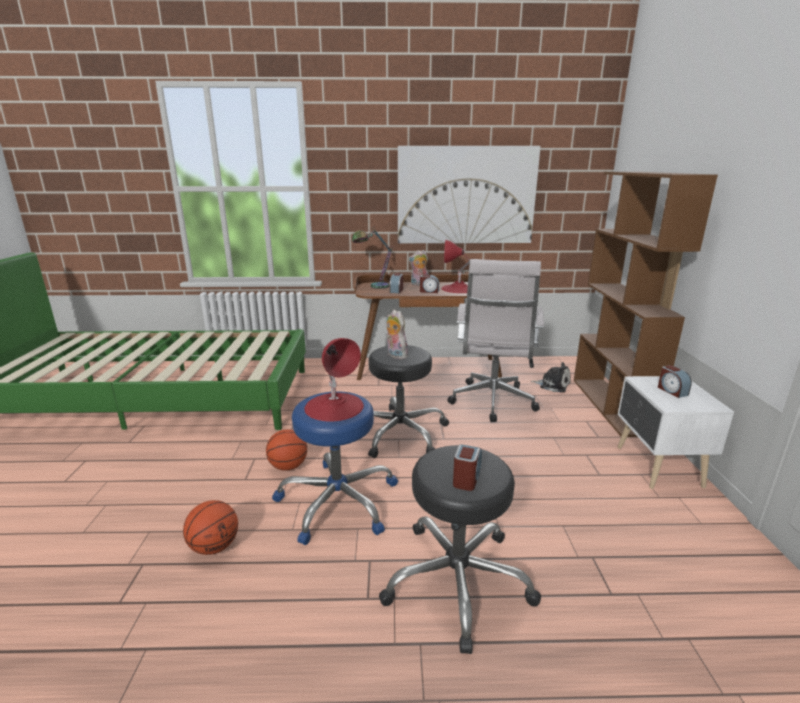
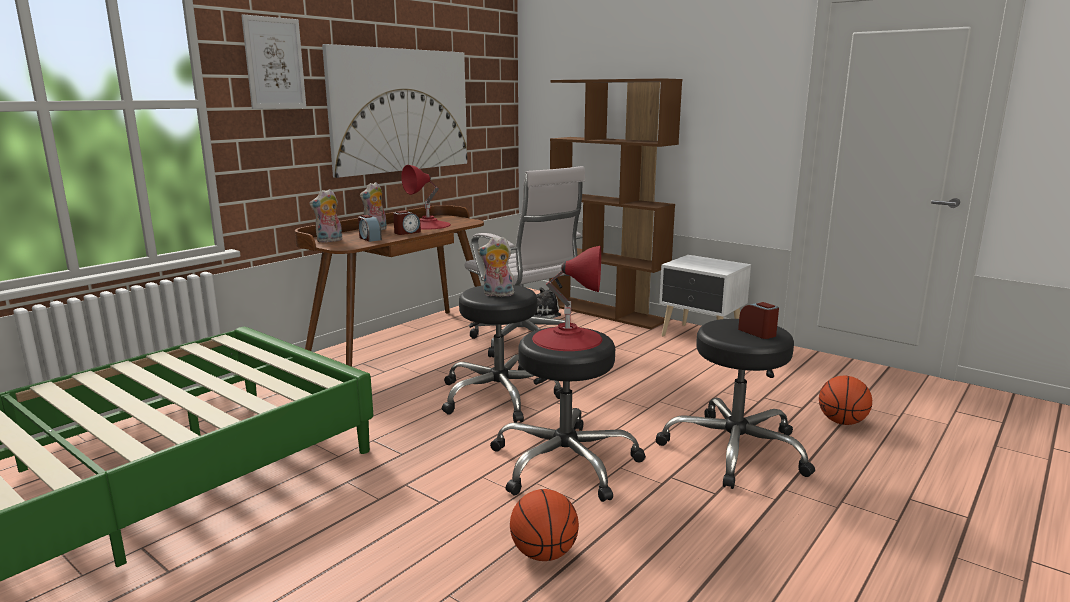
camera: 50 degrees left, 5 degrees down
basketball [266,429,307,471] -> basketball moved to [819,376,872,425]
blue stool [272,391,398,545] -> black stool [490,327,646,502]
table lamp [352,230,392,289] -> plush toy [309,189,342,243]
alarm clock [658,365,692,398] -> none
none -> picture [241,14,306,109]

